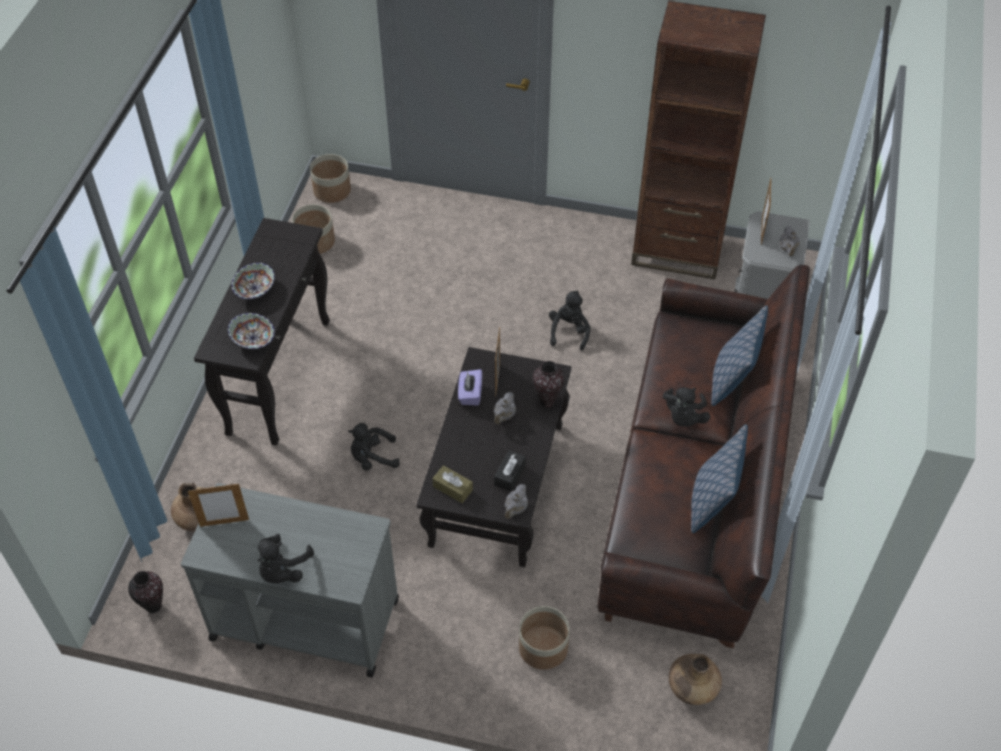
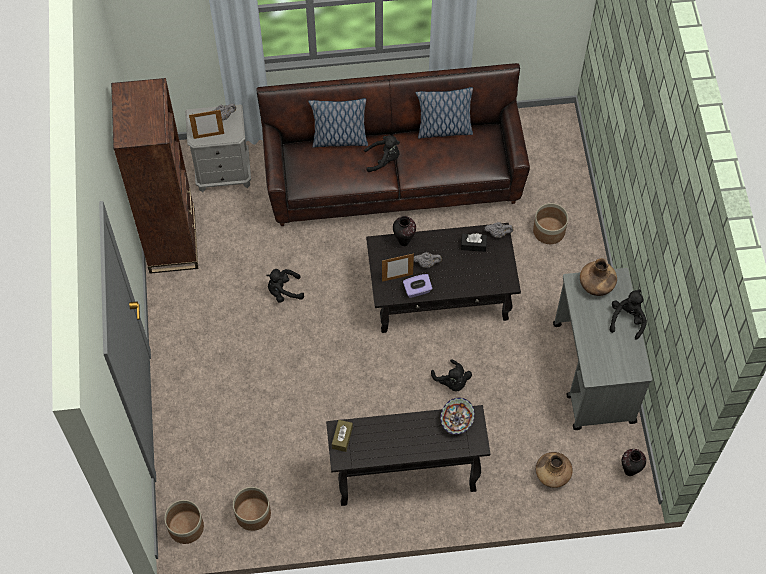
camera: 110 degrees left, 10 degrees up
picture frame [188,483,249,527] -> none
bowl [231,262,275,300] -> none
black plush toy [257,534,314,584] -> black plush toy turned 75 degrees counterclockwise [610,289,647,340]
brown tissue box [432,465,473,503] -> brown tissue box moved to [332,420,353,452]
brown vase [668,654,722,705] -> brown vase moved to [580,258,617,296]

